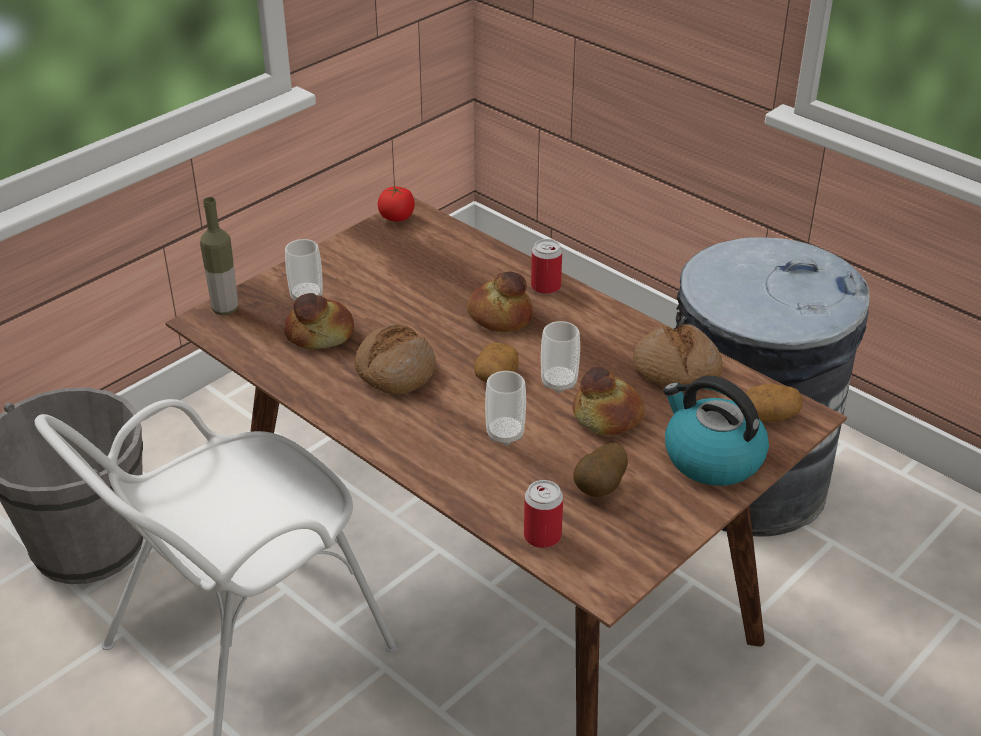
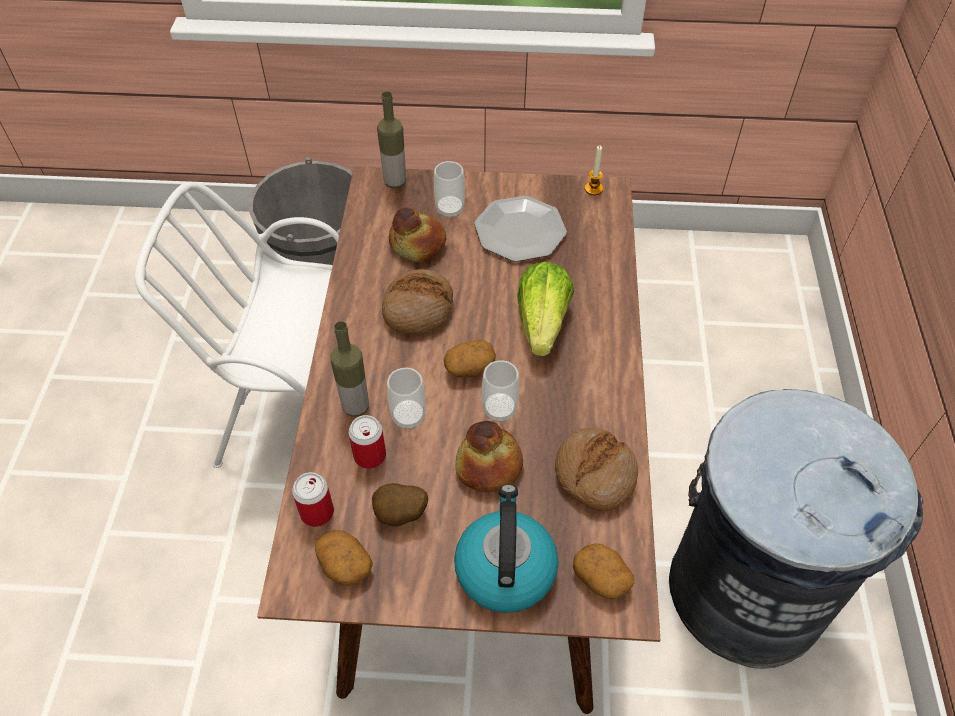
camera: 50 degrees right, 15 degrees up
tomato [378,186,415,222] -> candle [585,145,603,195]
bread [467,272,533,332] -> lettuce [517,262,574,356]
can [531,239,562,294] -> can moved to [348,415,386,469]
none -> potato [315,530,373,586]
none -> bottle [331,321,369,417]
none -> plate [474,196,567,262]

